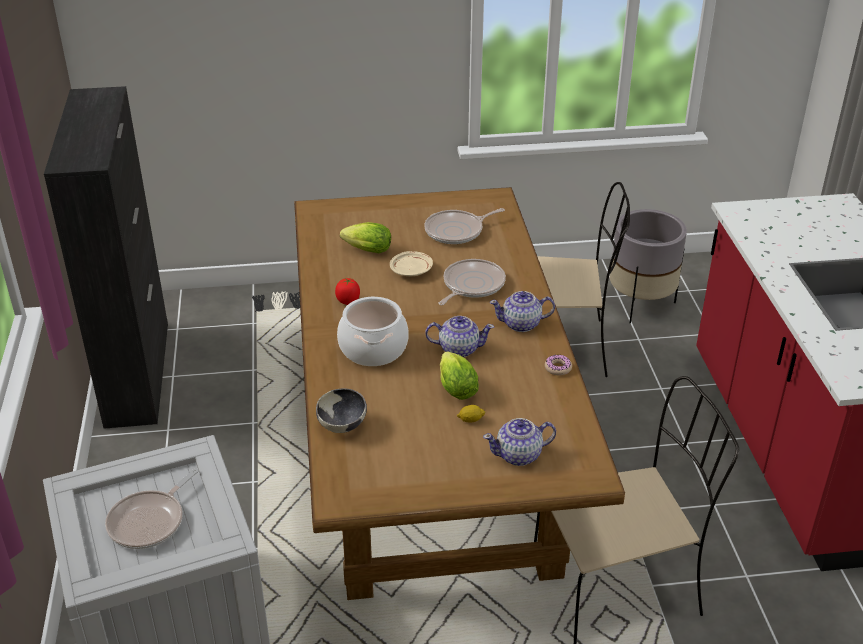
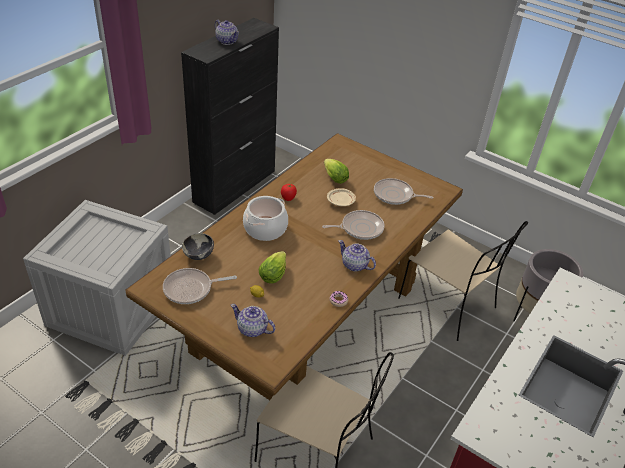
camera: 40 degrees right, 5 degrees up
frying pan [105,468,199,549] -> frying pan moved to [163,268,237,304]
teapot [425,316,494,357] -> teapot moved to [215,20,239,45]

